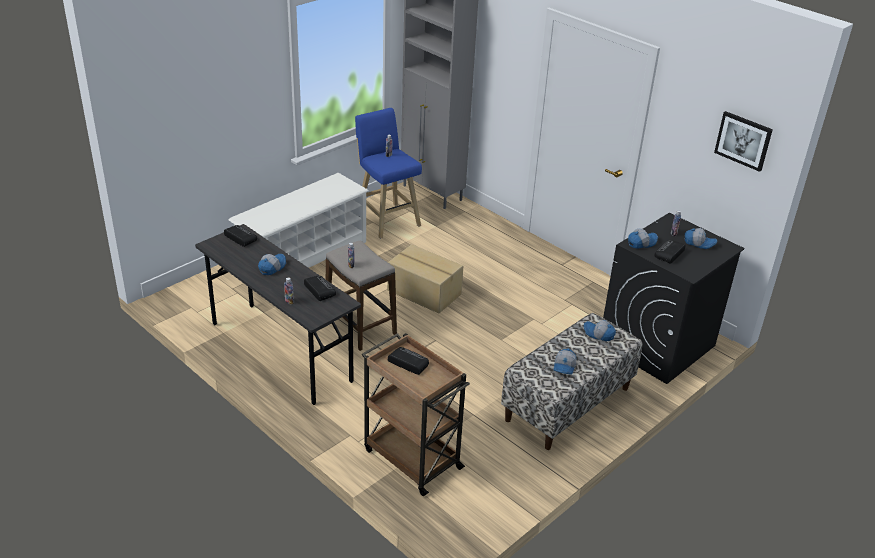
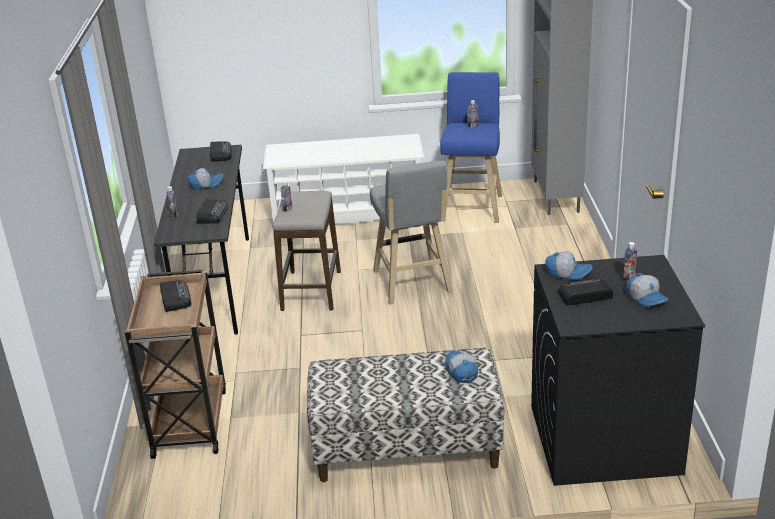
camera: 45 degrees right, 5 degrees down
cardboard box [387,244,463,313] -> grey stool [370,161,453,304]
cap [554,348,576,375] -> none
picture [714,111,773,172] -> none

